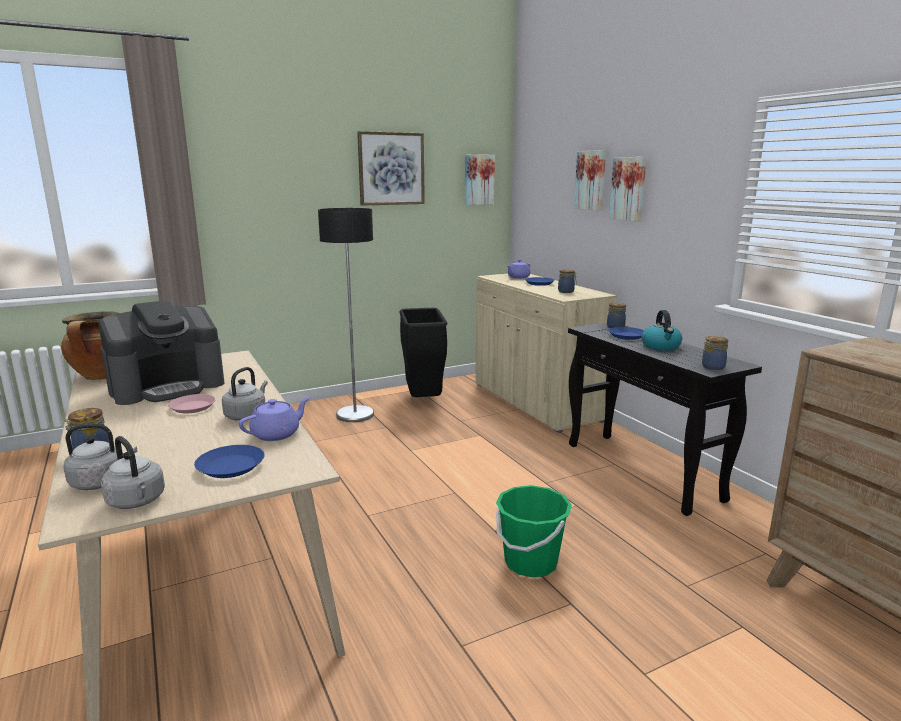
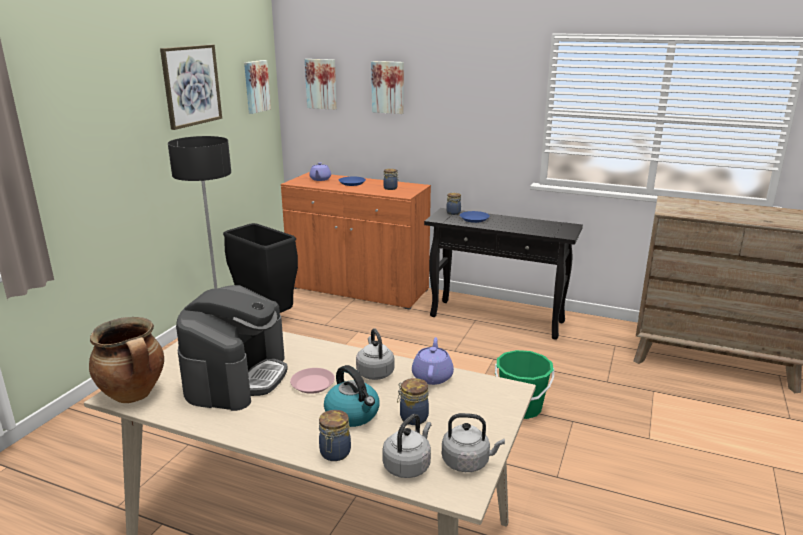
camera: 40 degrees left, 5 degrees up
blue plate [194,445,265,478] -> none
beige cabinet [475,274,617,433] -> orange cabinet [281,172,431,310]
picture [609,157,647,221] -> picture moved to [305,59,337,110]
kettle [642,310,682,351] -> kettle moved to [324,365,380,427]
jar [702,336,728,370] -> jar moved to [397,378,429,425]

